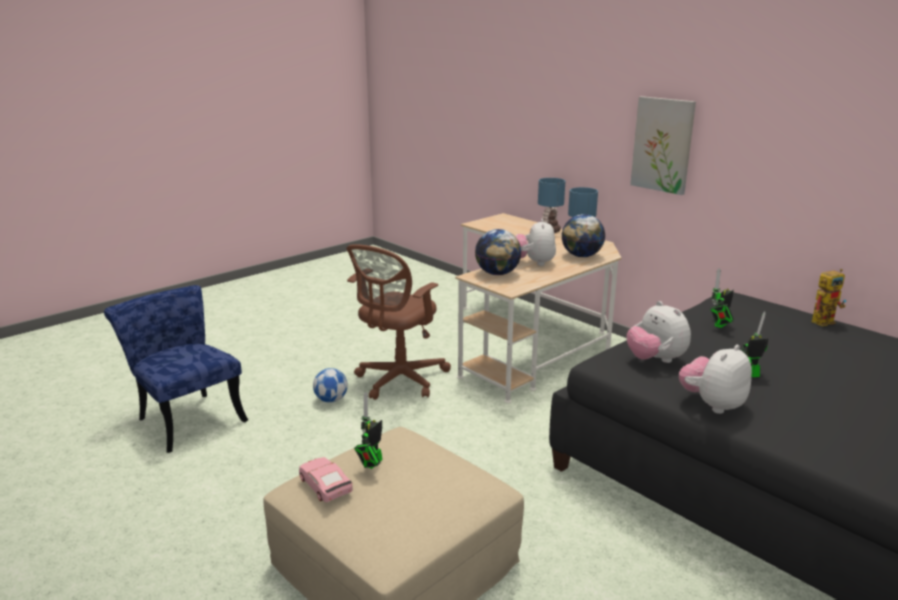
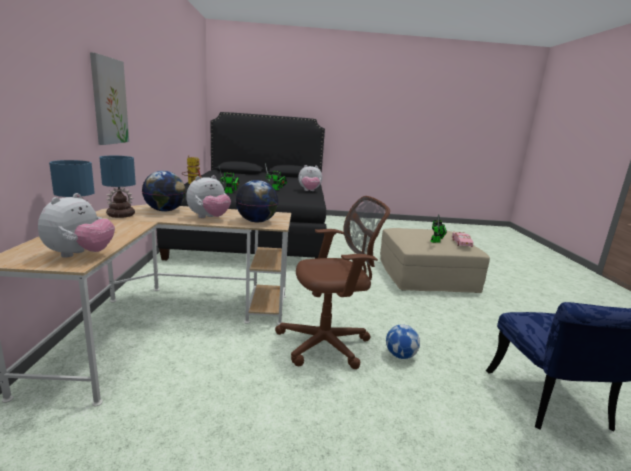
camera: 140 degrees left, 5 degrees down
plush toy [626,301,691,363] -> plush toy moved to [38,193,115,258]

